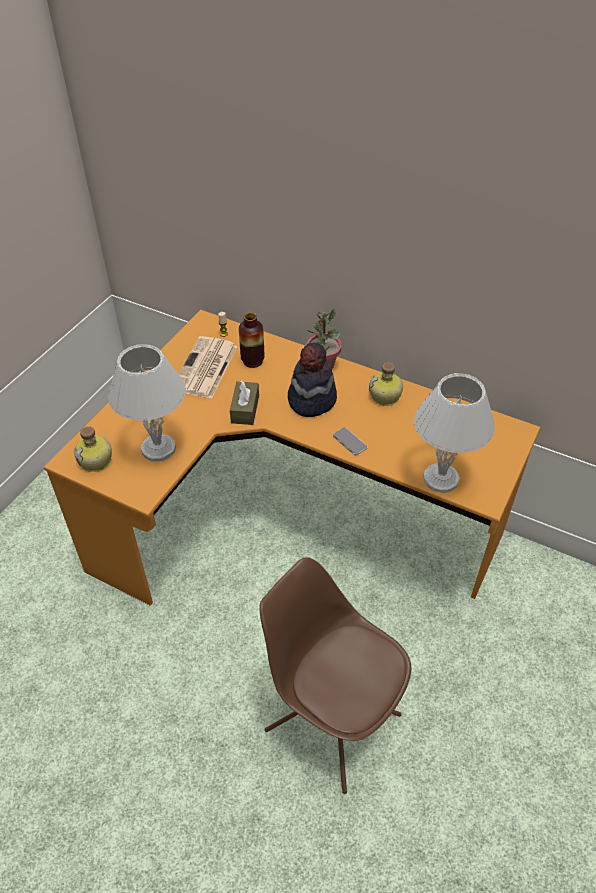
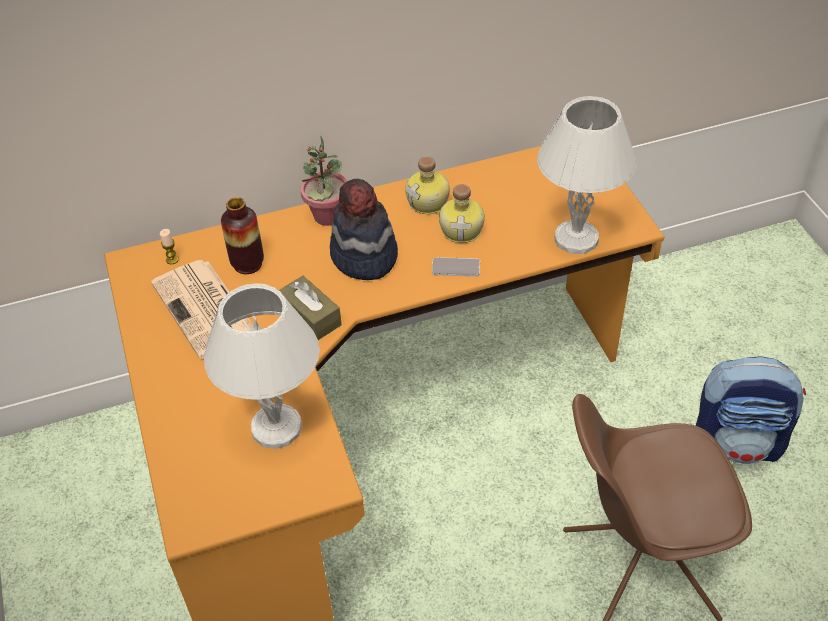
camera: 45 degrees left, 0 degrees up
bottle [73,426,112,472] -> bottle moved to [439,184,485,243]
none -> backpack [696,356,806,465]

